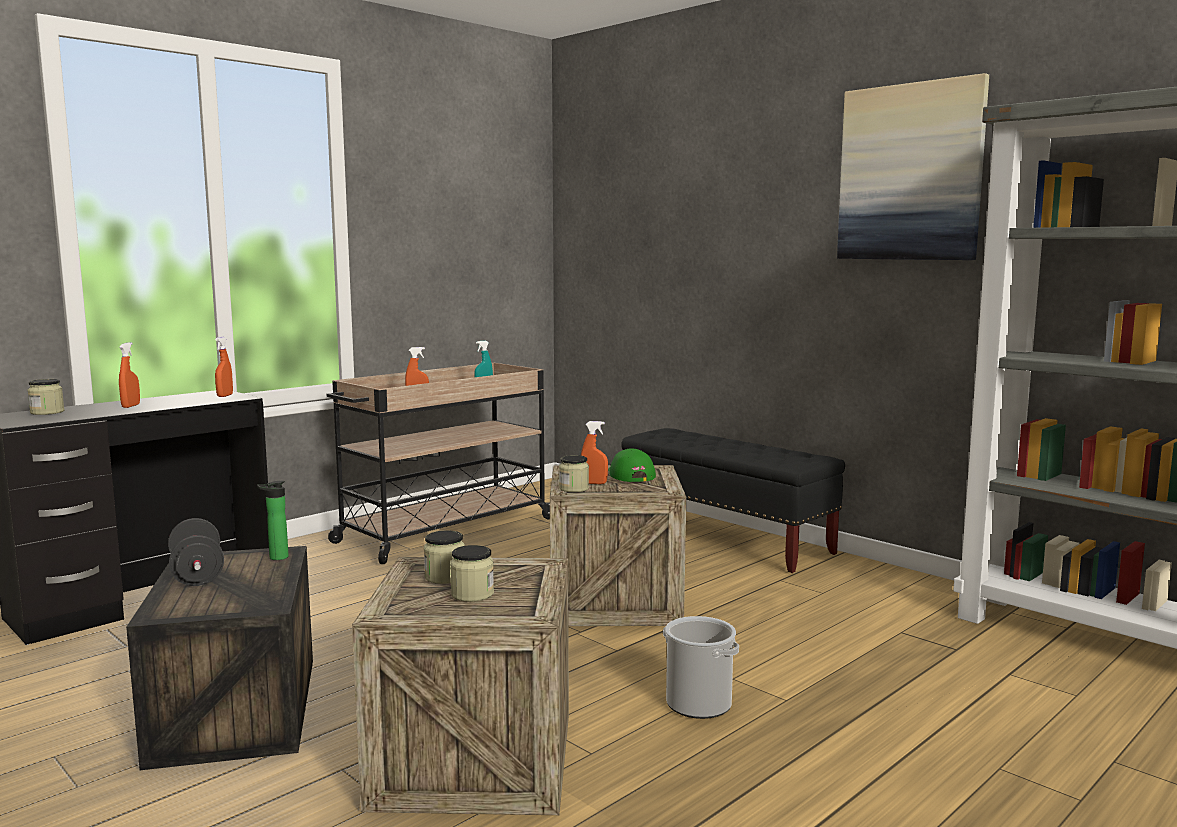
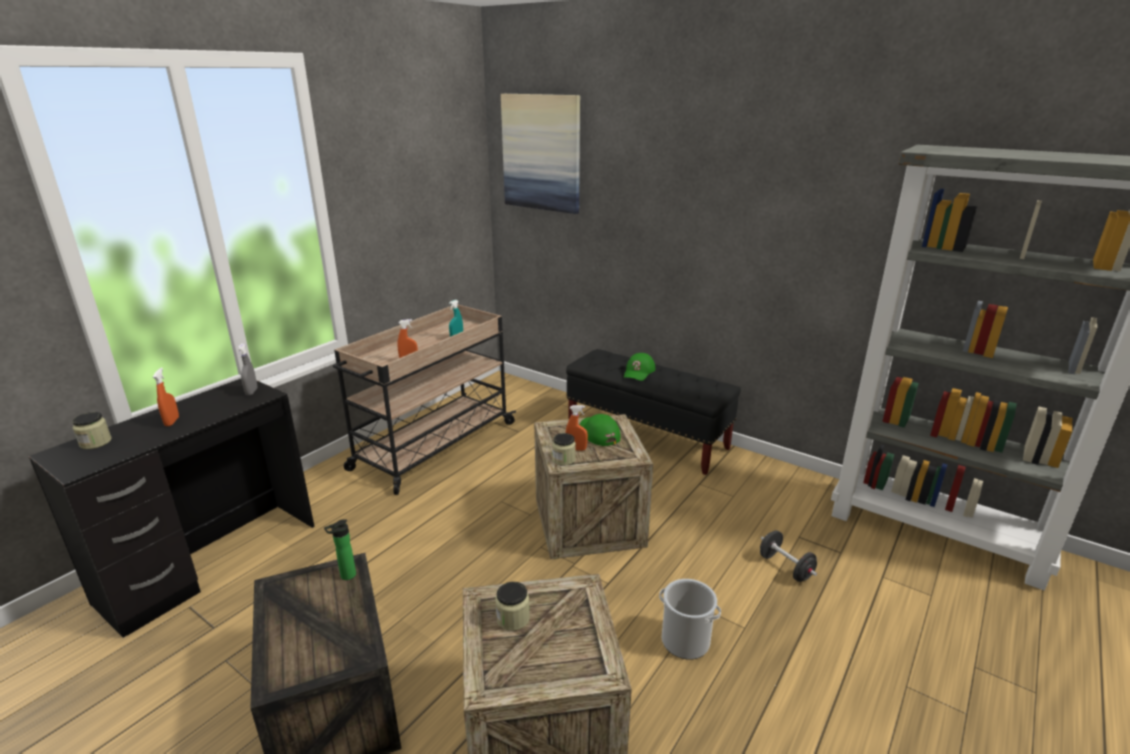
camera: 10 degrees left, 15 degrees up
black dumbbell [168,518,224,586] -> black dumbbell moved to [760,530,817,582]
orange spray bottle [215,337,233,397] -> grey spray bottle [237,344,258,395]
jar [450,545,494,602] -> none
picture [837,73,989,260] -> picture moved to [501,94,580,214]
none -> green cap [624,353,655,381]

